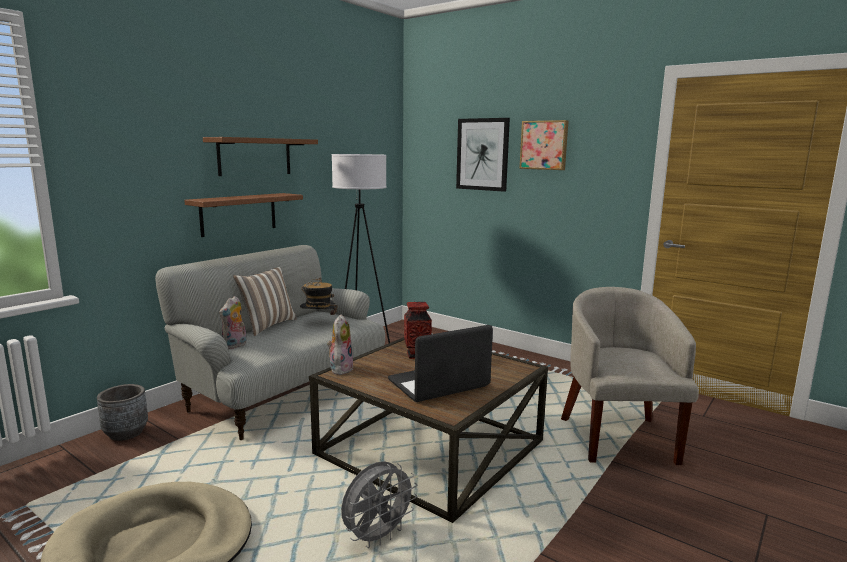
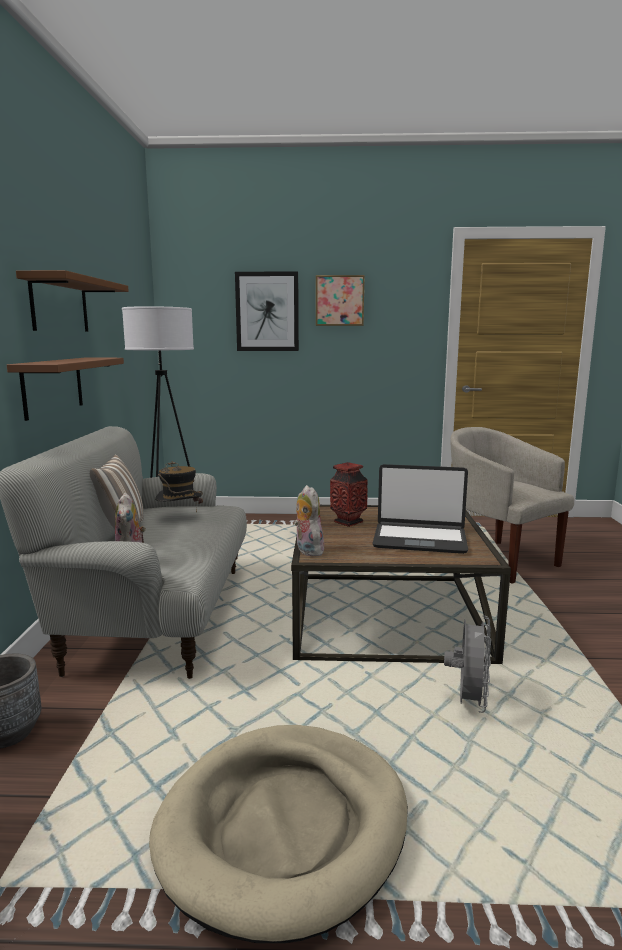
camera: 35 degrees left, 0 degrees up
laptop [388,325,493,402] -> laptop turned 105 degrees counterclockwise [372,464,468,554]

